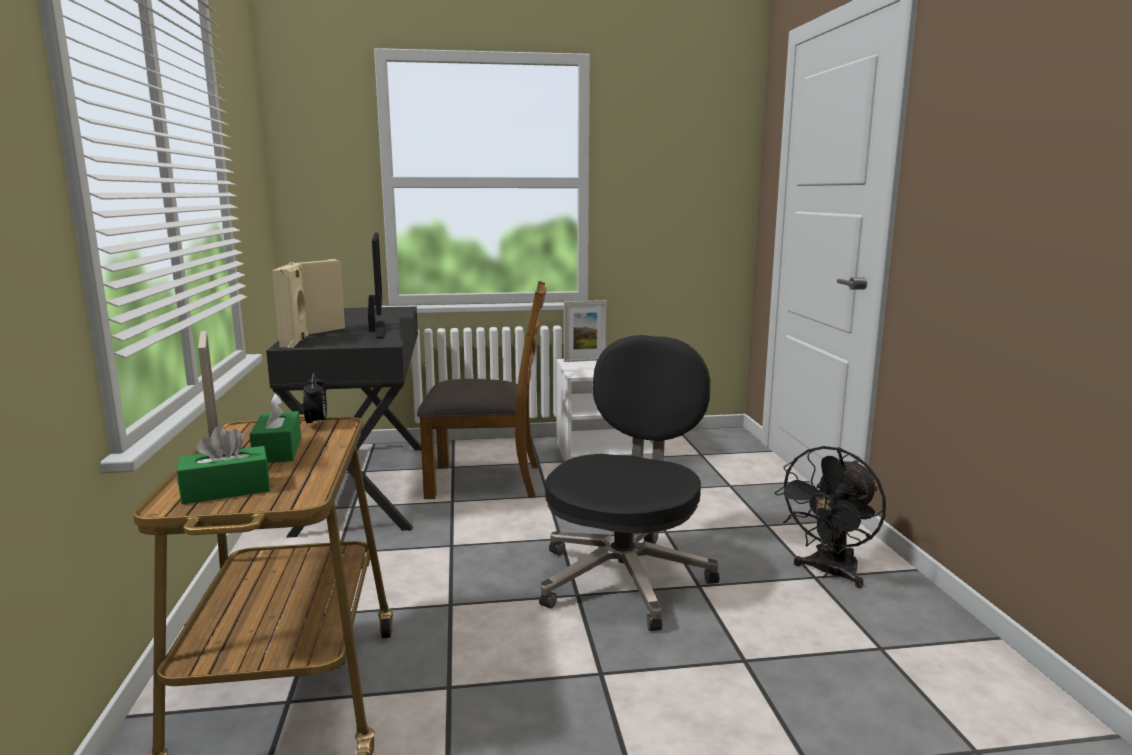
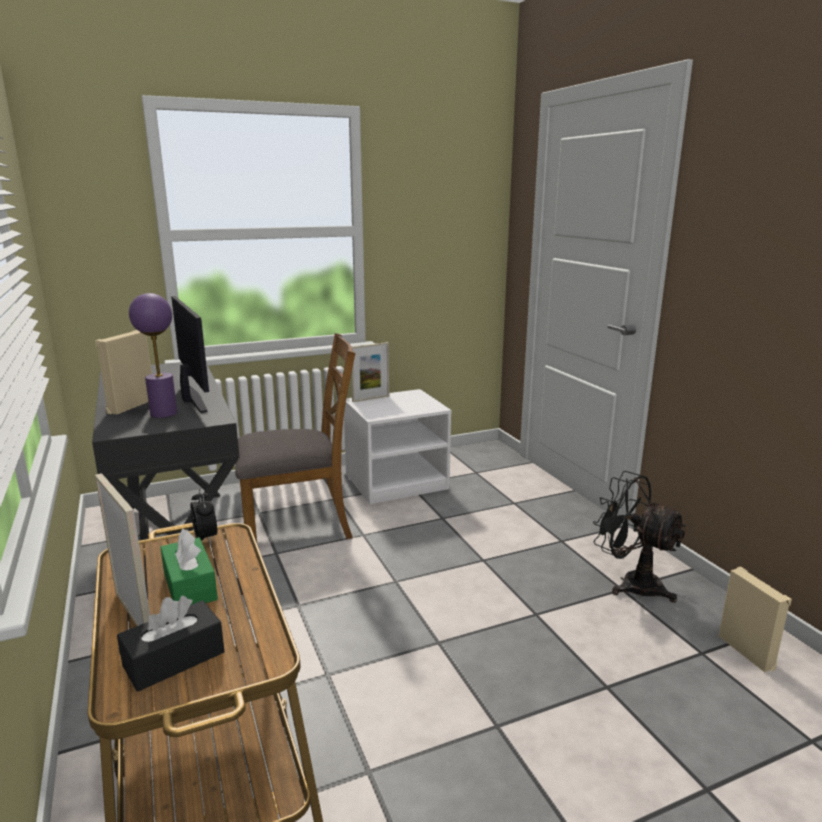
camera: 15 degrees left, 5 degrees up
green tissue box [177,426,270,504] -> black tissue box [117,596,225,692]
beige speaker [272,264,308,348] -> beige speaker moved to [719,567,792,672]
black office chair [539,335,719,631] -> none
black fan [775,446,886,588] -> black fan turned 105 degrees clockwise [593,471,686,603]
none -> purple table lamp [129,293,177,418]

